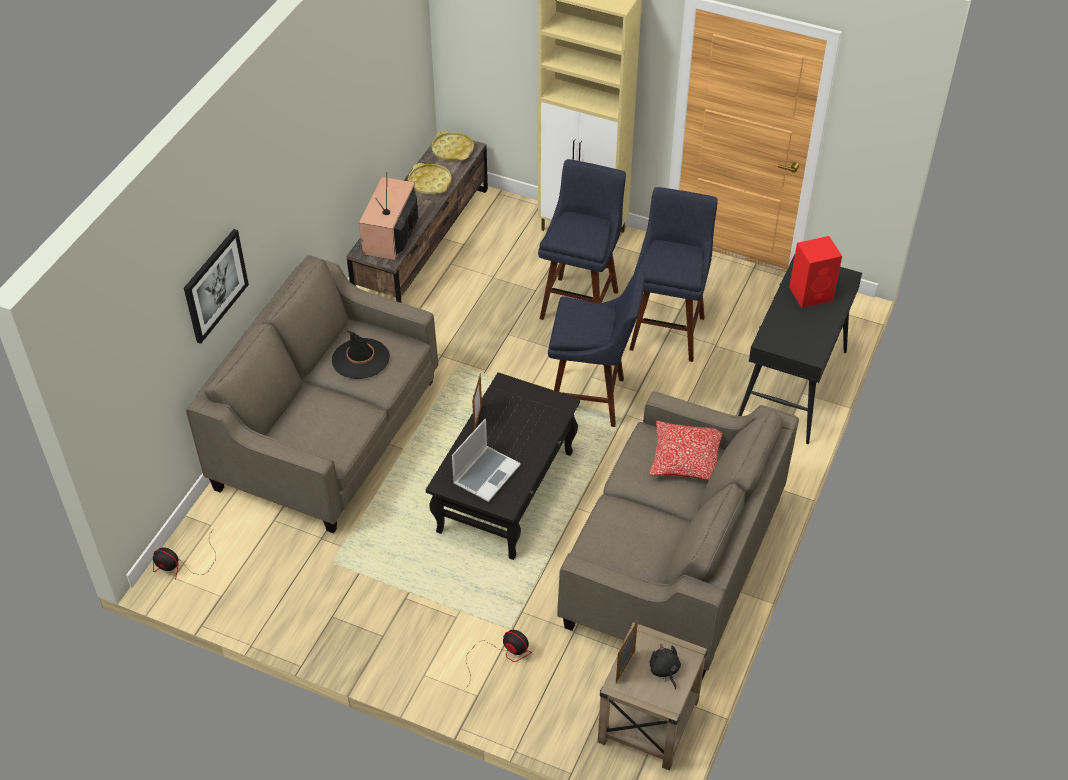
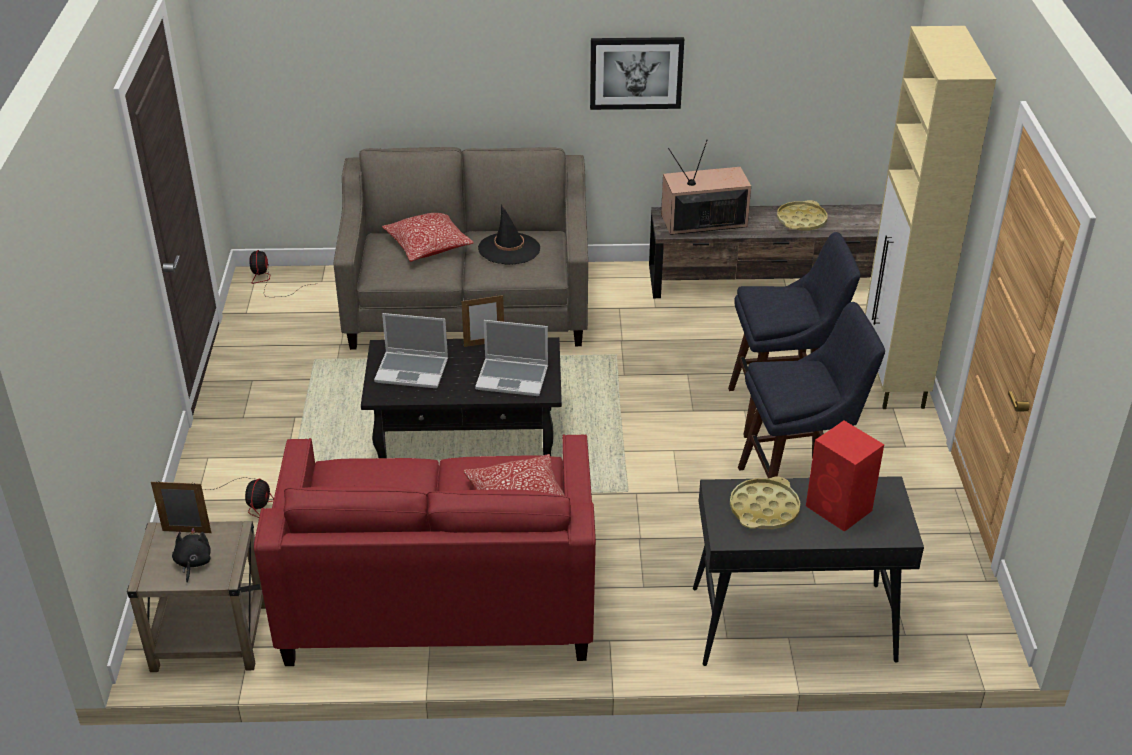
camera: 65 degrees right, 10 degrees down
picture [184,229,249,344] -> picture moved to [590,37,684,110]
yellow tray [431,131,474,161] -> yellow tray moved to [730,476,801,529]
blue stool [548,270,645,427] -> none
beige sofa [557,391,799,680] -> red sofa [254,434,596,666]
black plush toy [650,644,681,690] -> black plush toy turned 45 degrees counterclockwise [172,528,211,583]
none -> pillow [382,213,474,262]
none -> laptop [475,320,548,396]

